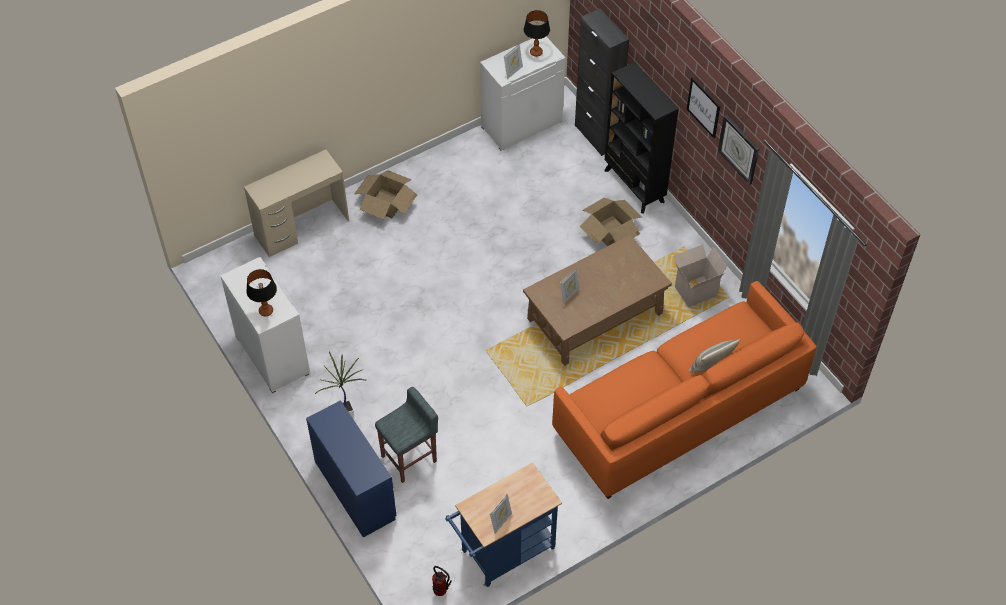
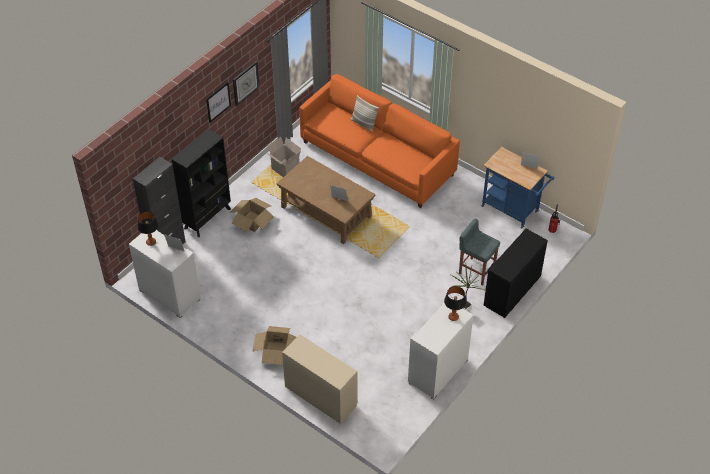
camera: 110 degrees left, 5 degrees down
blue desk [306,400,397,538] -> black desk [483,229,548,318]

